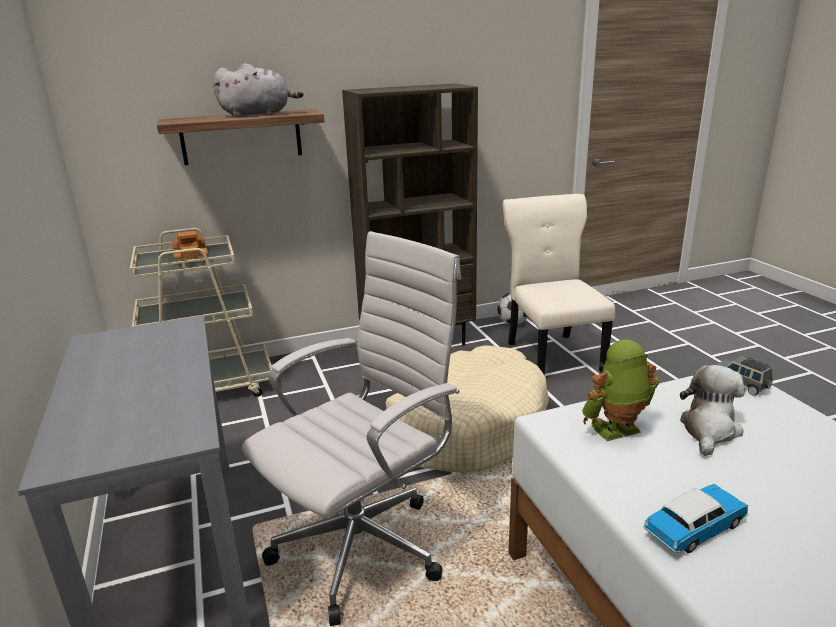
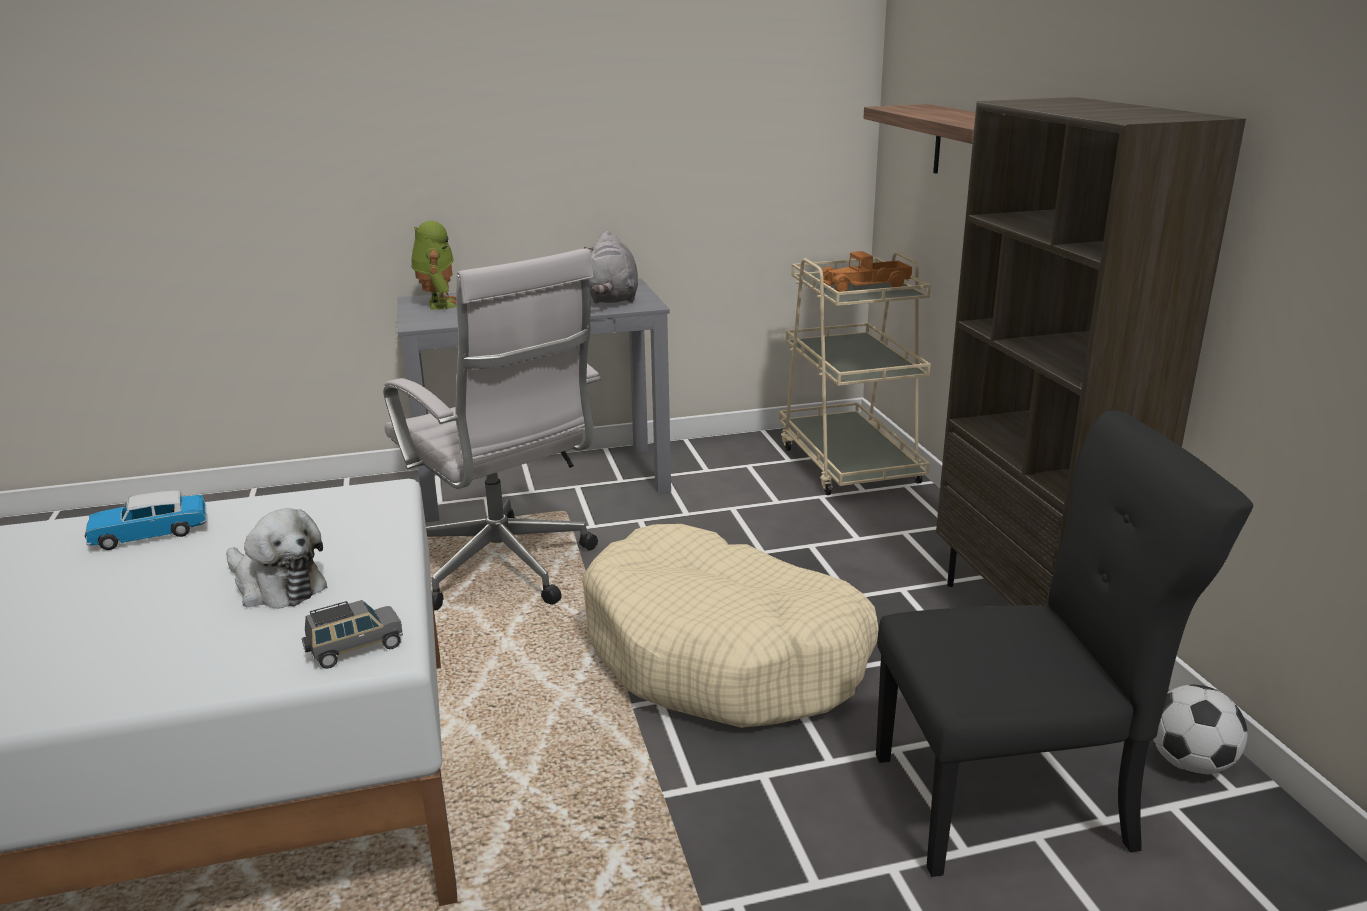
camera: 95 degrees right, 0 degrees up
grey plush toy [213,63,304,117] -> grey plush toy moved to [584,231,638,304]
beige chair [503,194,615,374] -> black chair [876,411,1253,877]
toy robot [582,339,660,441] -> toy robot moved to [411,221,457,310]
toy car [643,484,748,553] -> toy car turned 90 degrees clockwise [85,491,207,550]

